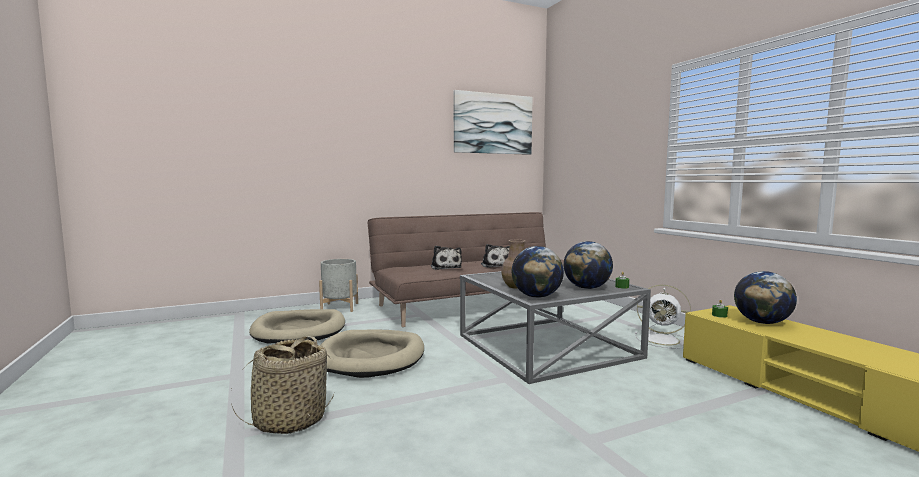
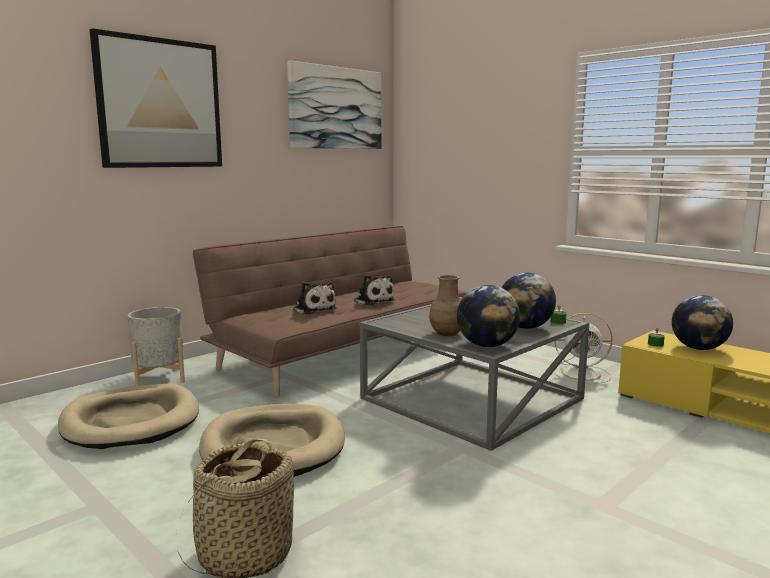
camera: 20 degrees left, 5 degrees up
none -> picture [89,28,222,168]

